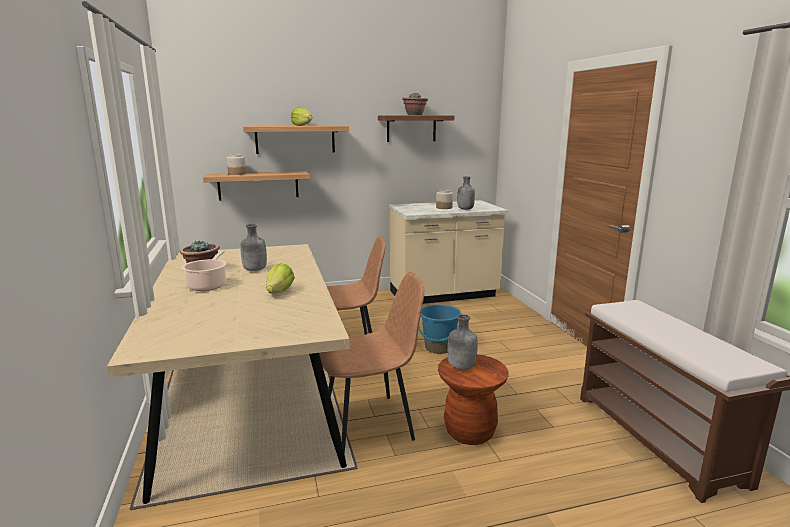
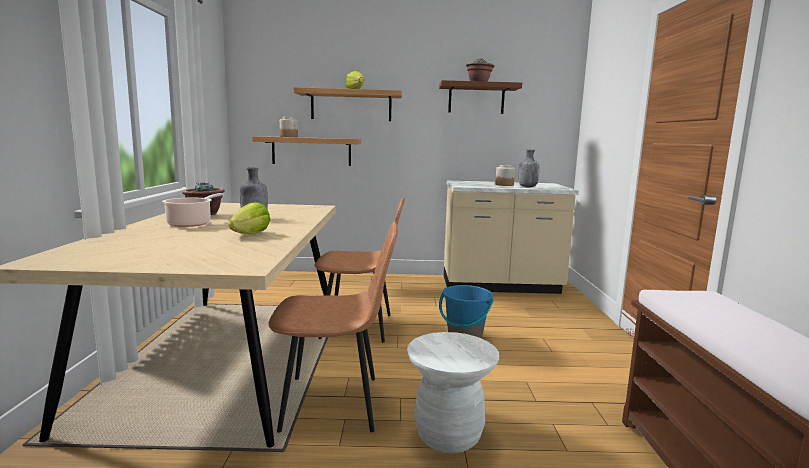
camera: 15 degrees right, 5 degrees down
brown stool [438,354,509,445] -> white stool [407,332,499,453]
grey bottle [448,314,478,370] -> none

